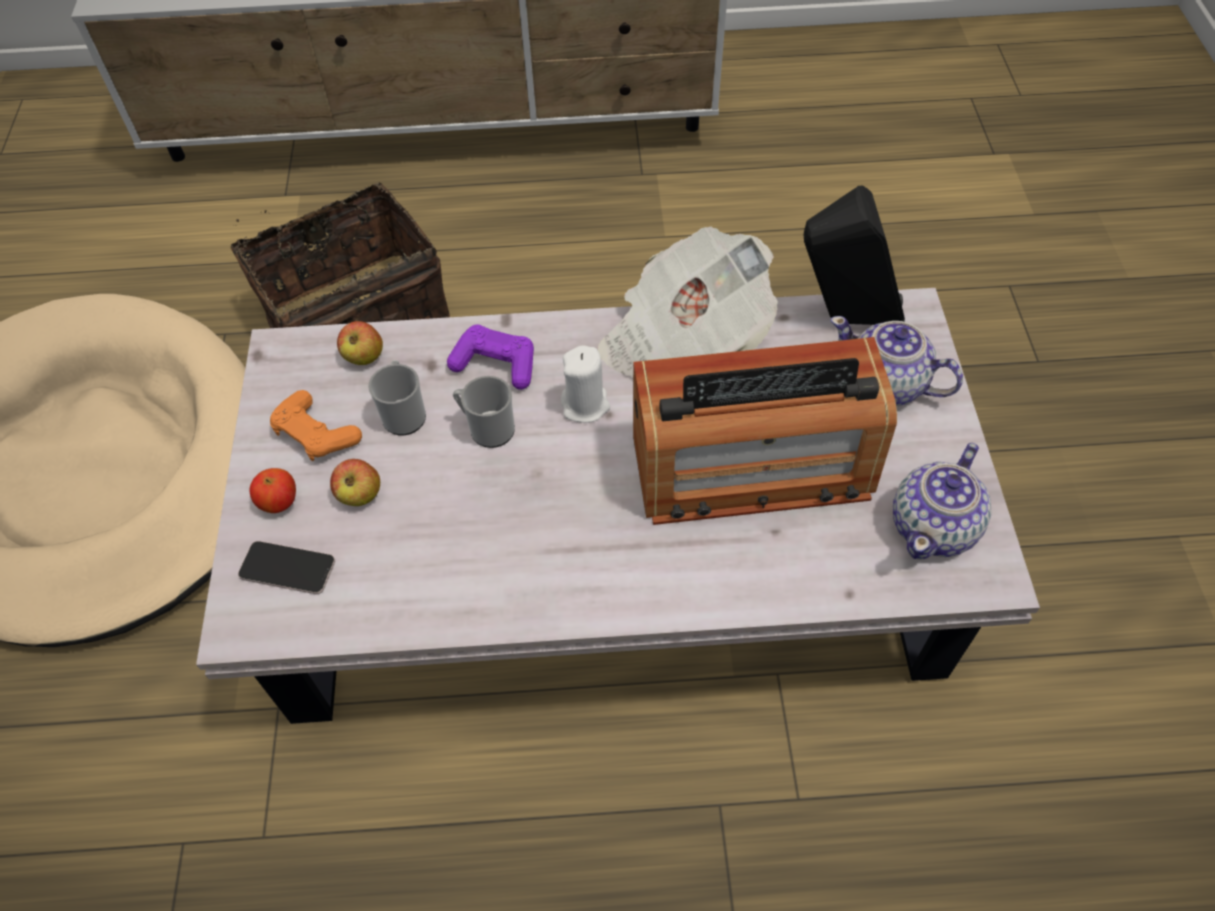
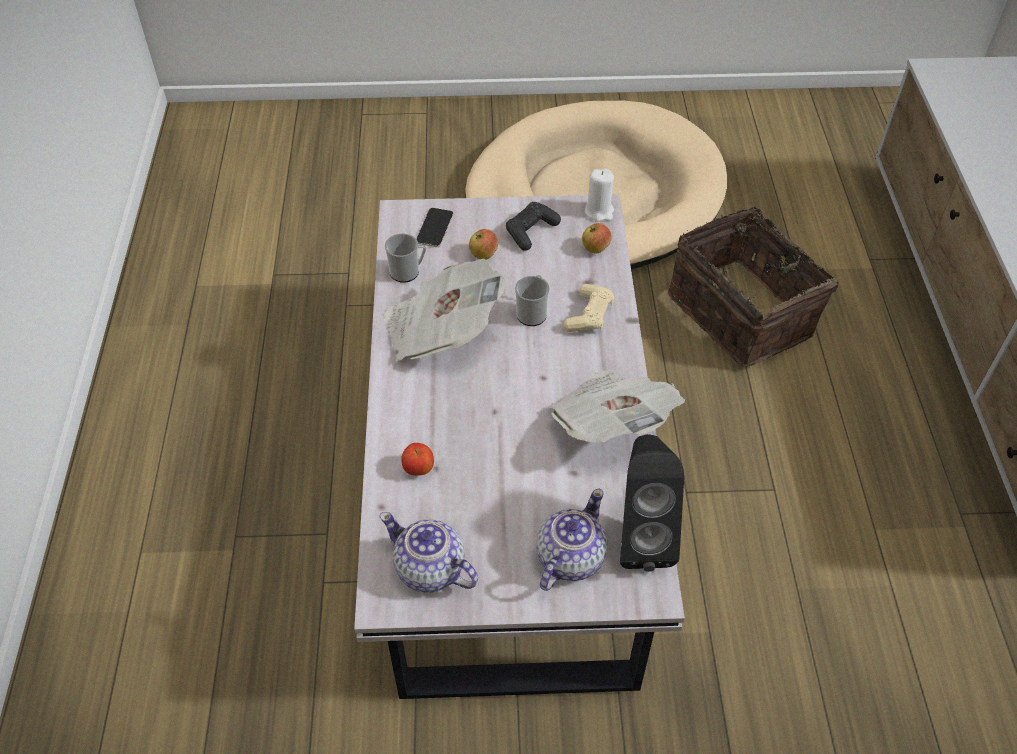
camera: 90 degrees right, 5 degrees down
apple [250,468,296,513] -> apple moved to [401,443,434,476]
orange game controller [270,390,362,461] -> black game controller [506,202,561,251]
mug [368,360,426,435] -> mug moved to [385,234,426,283]
purple game controller [447,325,534,390] -> beige game controller [563,284,614,332]
white candle [561,345,610,423] -> white candle moved to [585,169,614,222]
radio [633,337,897,525] -> none
none -> newspaper [383,259,505,361]

